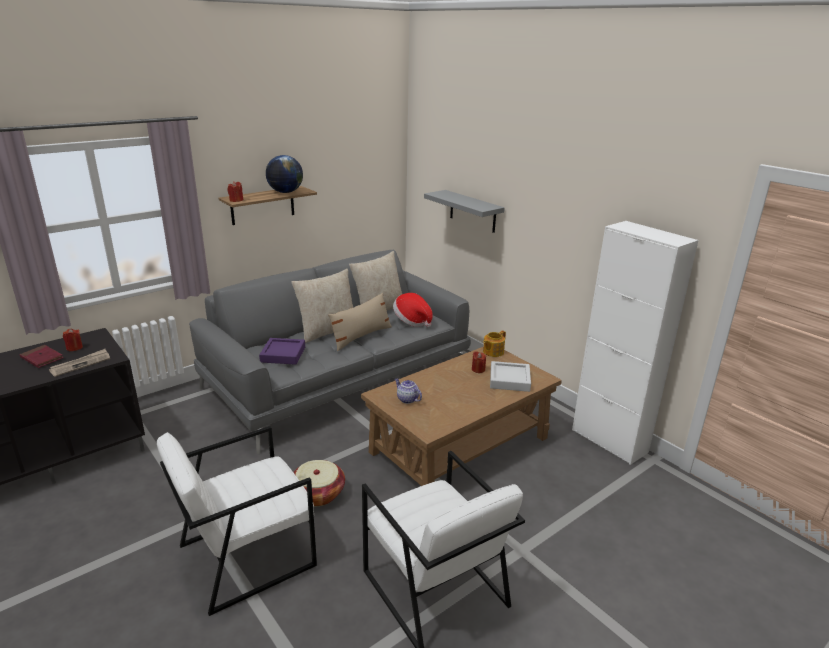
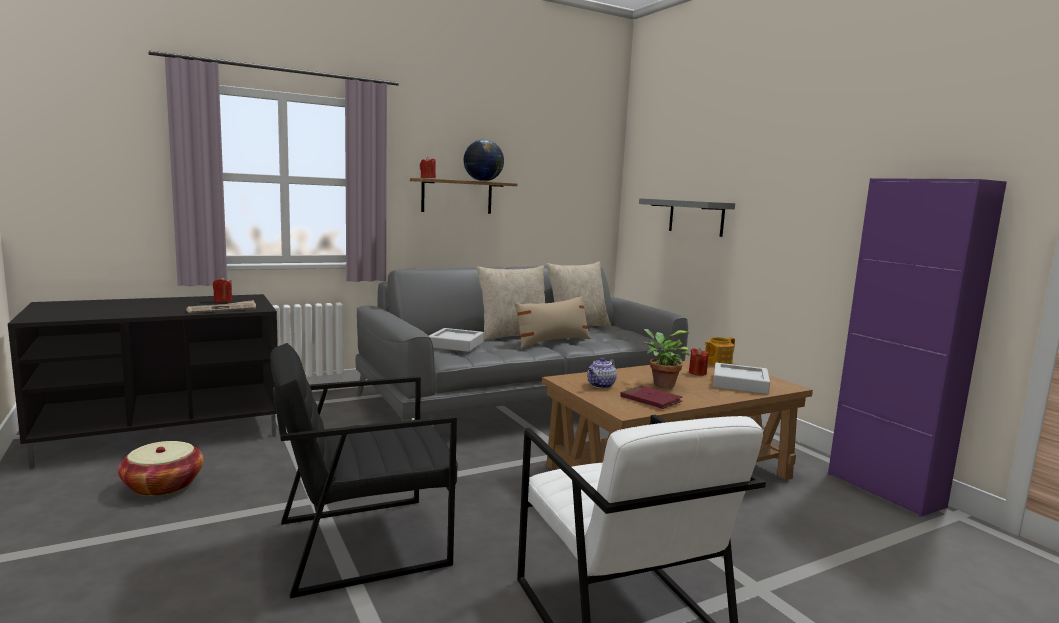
camera: 10 degrees right, 15 degrees down
red book [19,345,64,368] -> red book moved to [621,385,682,409]
white armchair [157,426,317,616] -> black armchair [270,343,458,598]
purple tray [259,338,305,365] -> grey tray [429,328,484,352]
basket [293,460,345,506] -> basket moved to [118,441,204,497]
hat [393,293,433,327] -> none
teapot [395,378,422,404] -> teapot turned 105 degrees counterclockwise [587,357,617,388]
white cabinet [572,221,699,465] -> purple cabinet [828,178,1007,517]
none -> potted plant [643,329,691,388]

